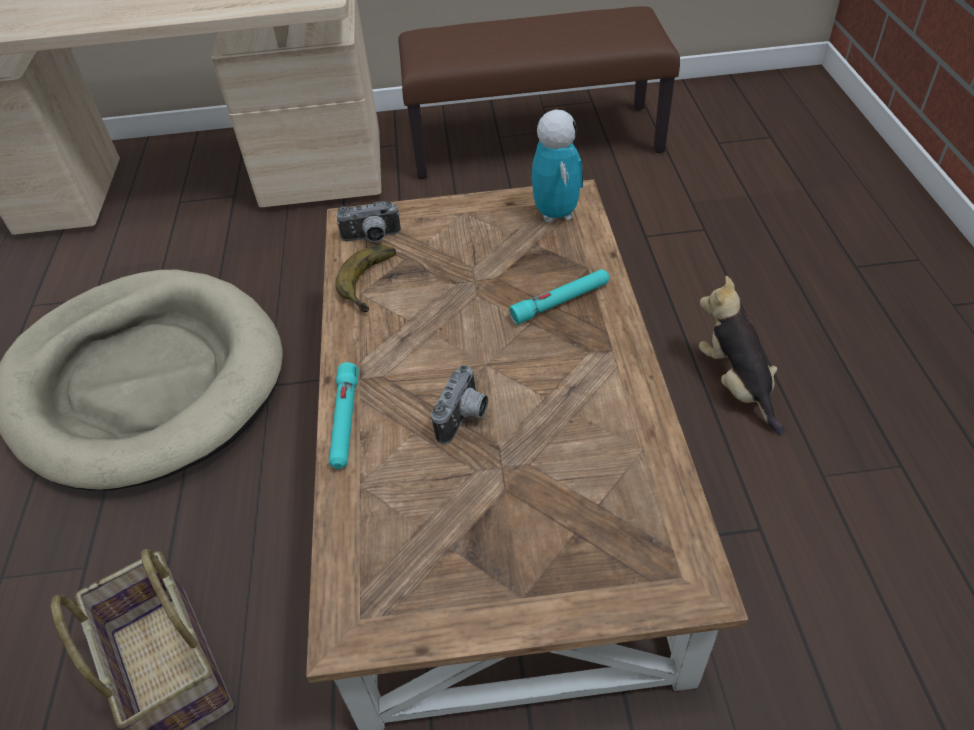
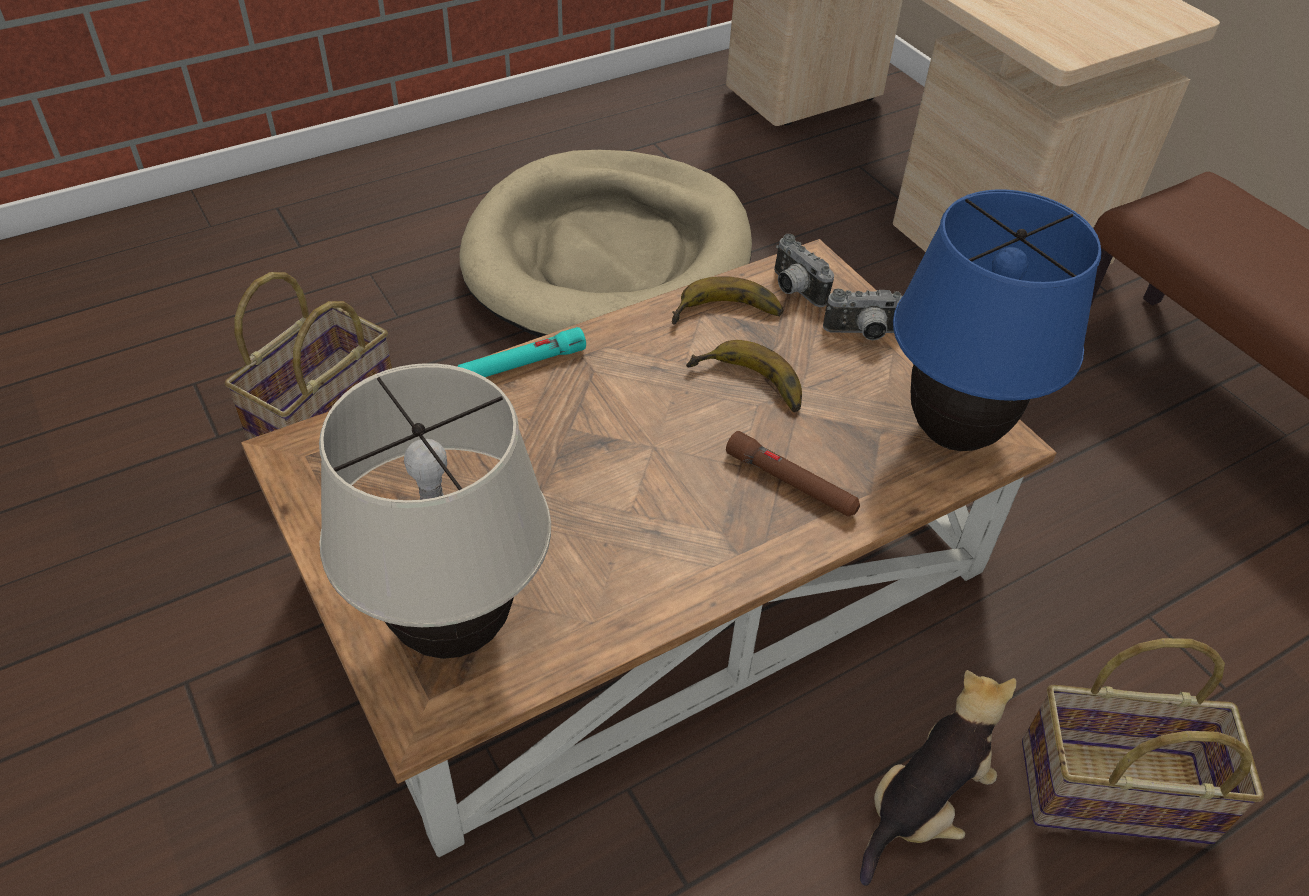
camera: 60 degrees right, 0 degrees up
camera [431,365,488,444] -> camera moved to [823,288,902,340]
turquoise flashlight [509,269,609,325] -> brown flashlight [726,431,860,516]
toy robot [532,109,583,223] -> blue table lamp [893,190,1102,451]
none -> beige table lamp [319,363,551,659]
none -> banana [686,340,802,412]
none -> basket [1022,638,1264,844]

